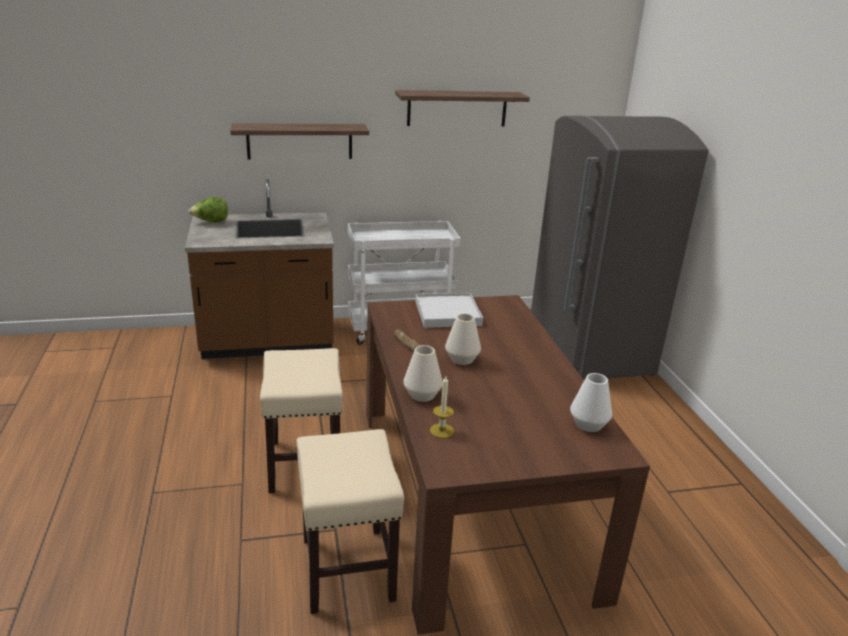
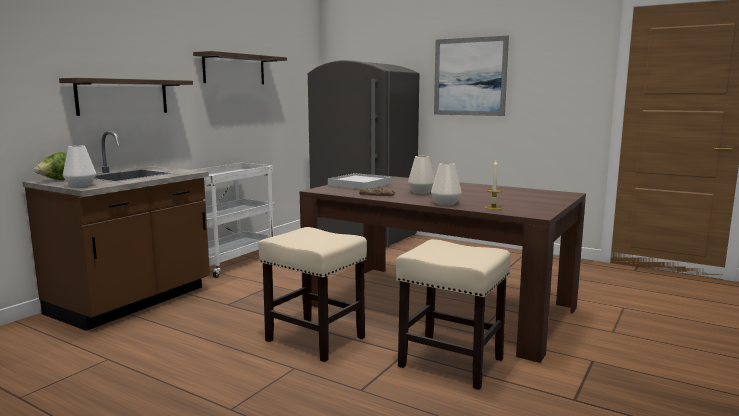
camera: 45 degrees left, 15 degrees down
white vase [570,373,612,432] -> white vase moved to [63,146,96,187]
none -> picture [434,36,509,116]

